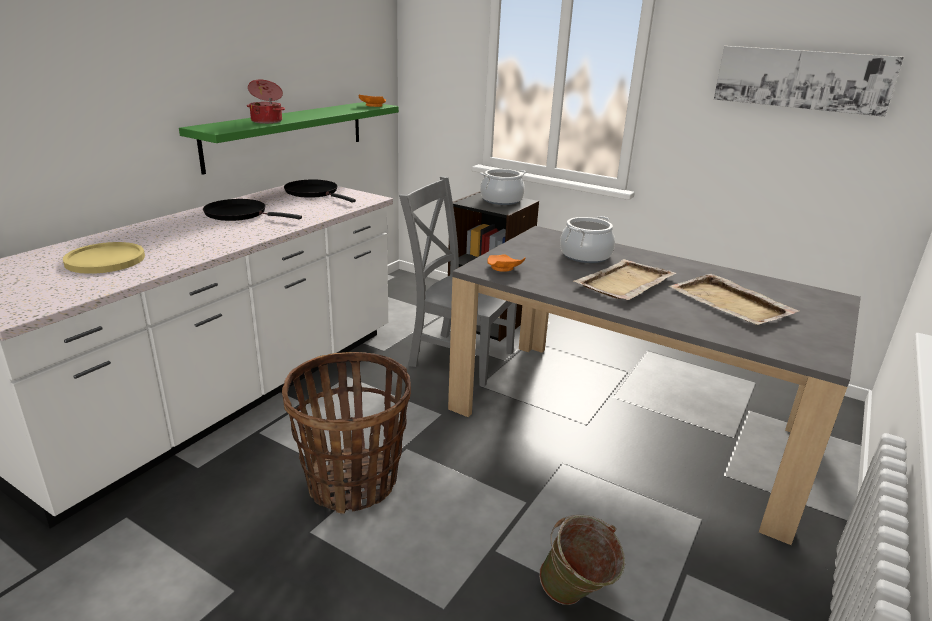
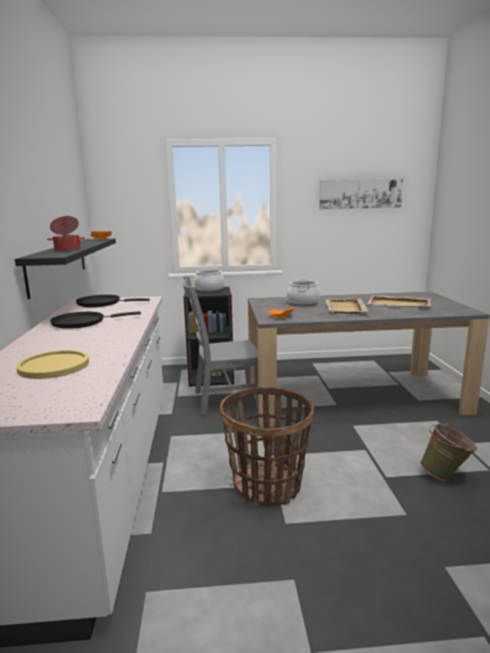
camera: 35 degrees left, 10 degrees down
green shelf [179,102,399,175] -> black shelf [15,238,116,299]

